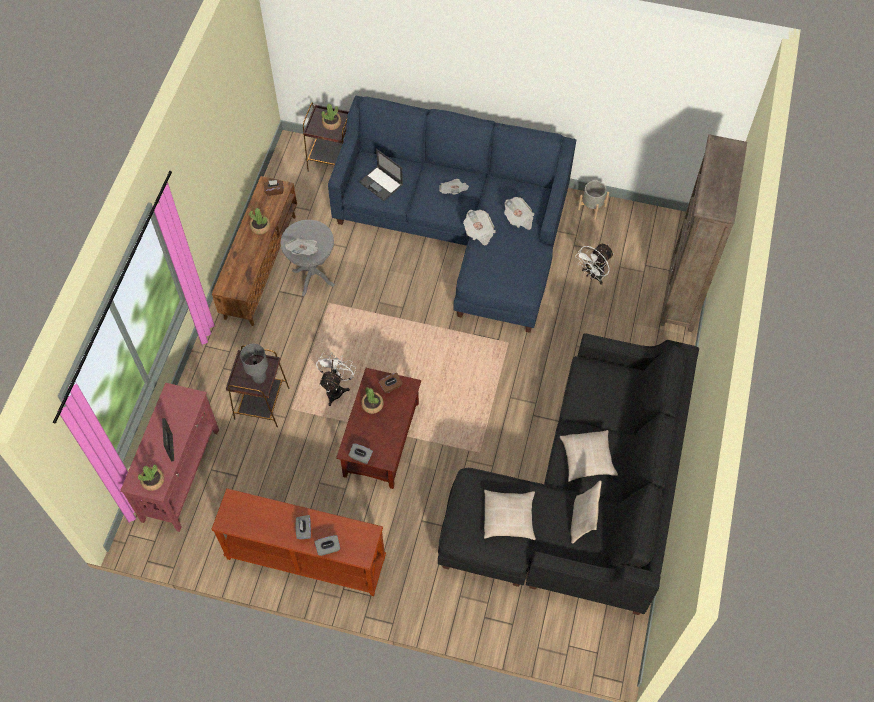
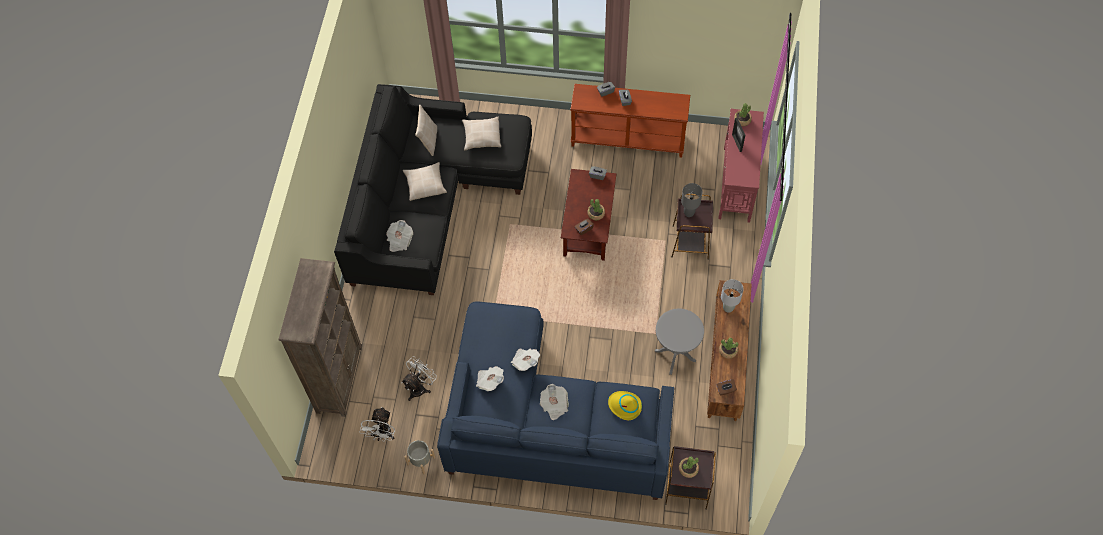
camera: 175 degrees right, 0 degrees up
newspaper [285,238,318,255] -> newspaper moved to [386,220,413,252]
white fan [316,352,356,406] -> white fan moved to [360,407,395,442]
laptop [359,149,403,201] -> yellow hat [608,391,642,420]
none -> grey table lamp [721,279,744,313]

